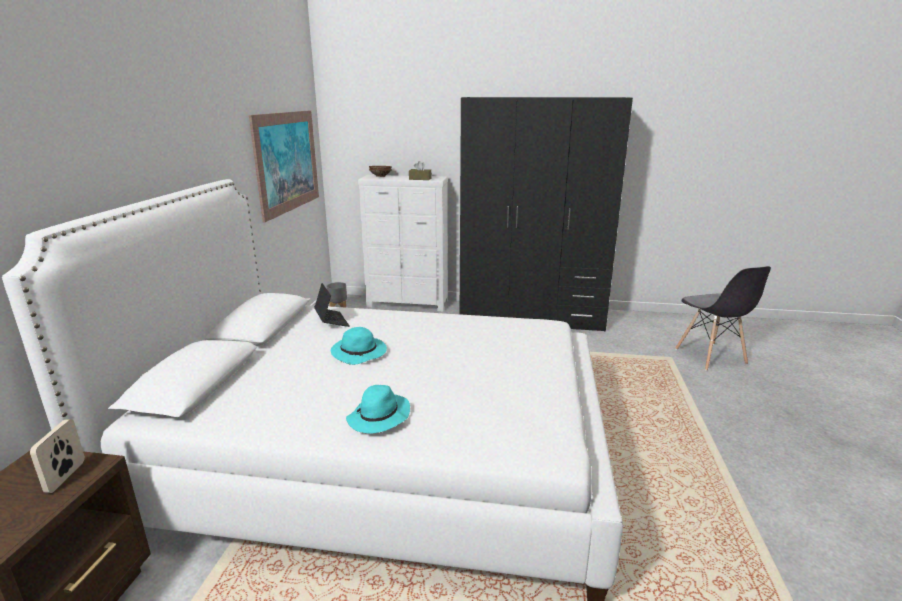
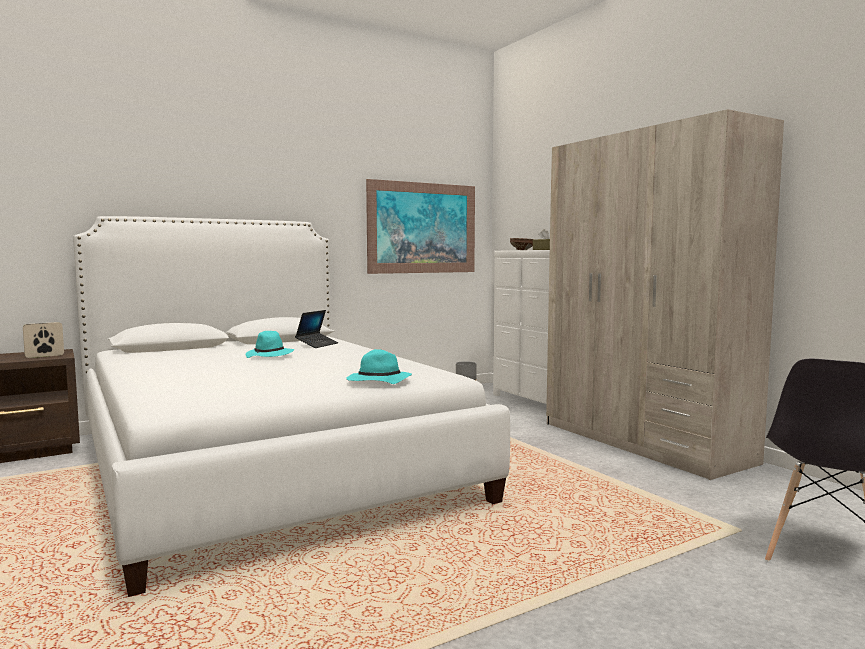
camera: 50 degrees right, 15 degrees down
turquoise hat [346,385,410,433] -> turquoise hat moved to [346,349,412,384]
black wardrobe [460,97,633,332] -> beige wardrobe [546,109,784,480]

